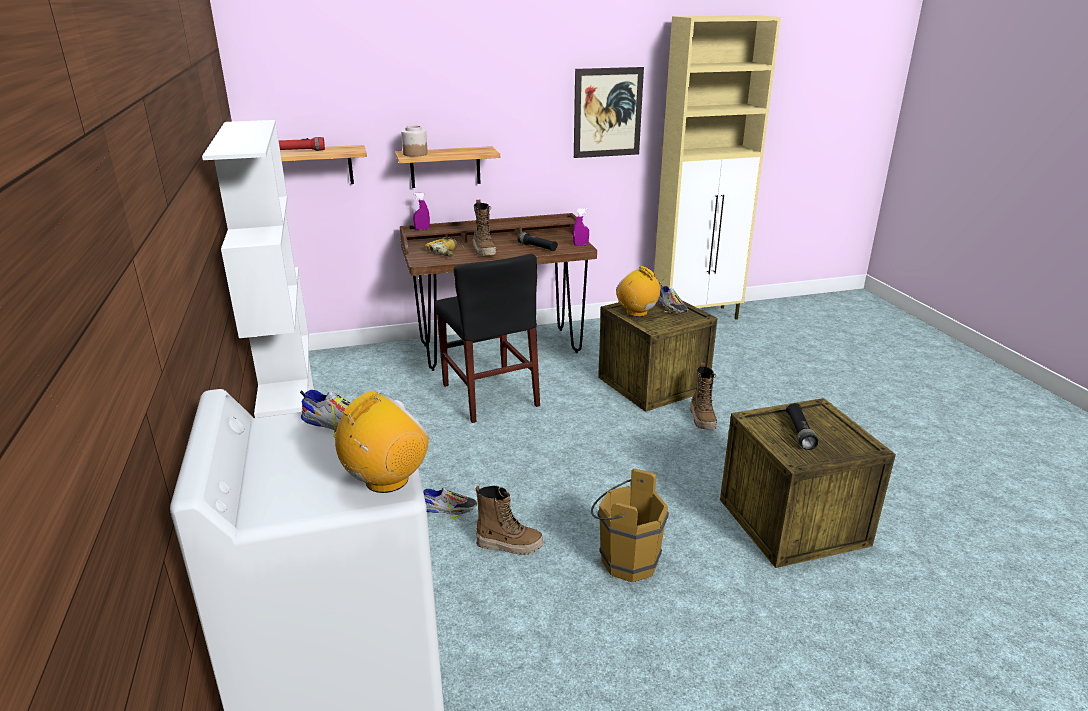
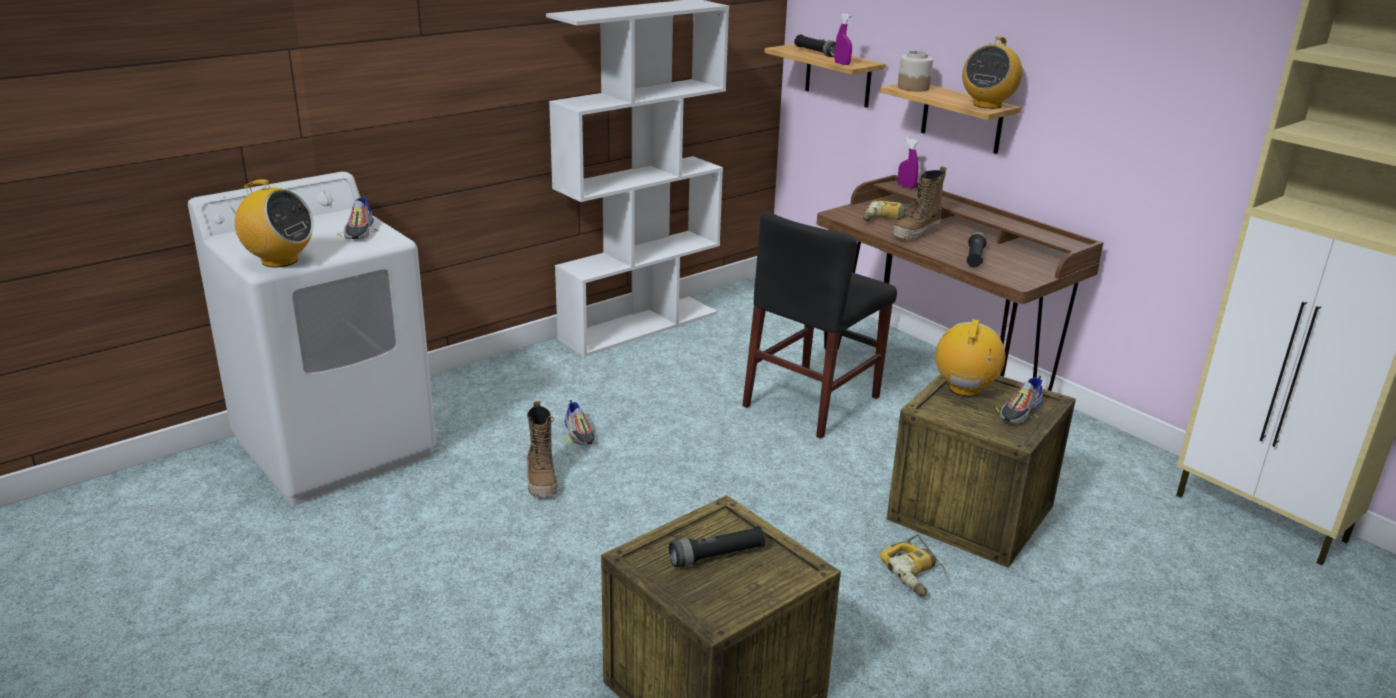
camera: 65 degrees right, 0 degrees up
red flashlight [279,137,325,151] -> black flashlight [794,34,836,57]
purple spray bottle [573,208,589,246] -> purple spray bottle moved to [834,13,853,65]
picture [574,67,644,158] -> none
brown bucket [591,469,669,582] -> none
boot [690,363,717,429] -> power drill [880,535,947,597]
none -> radio [962,37,1022,109]

